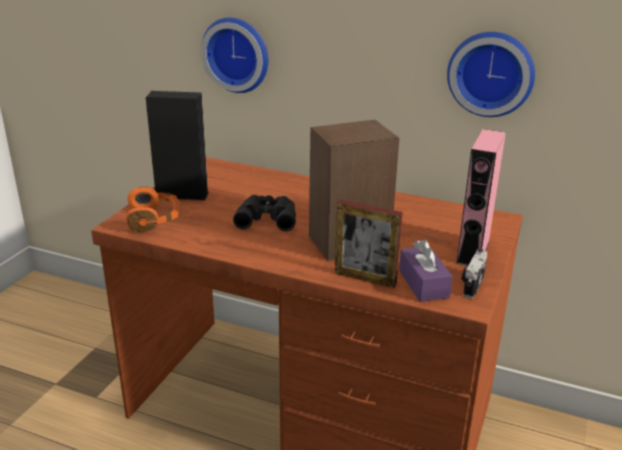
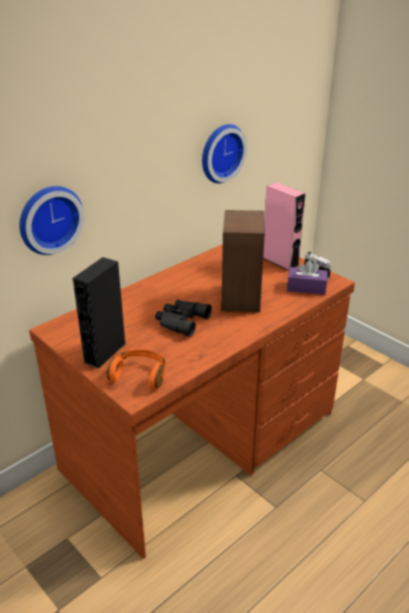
camera: 65 degrees left, 5 degrees up
picture frame [335,200,403,288] -> none

